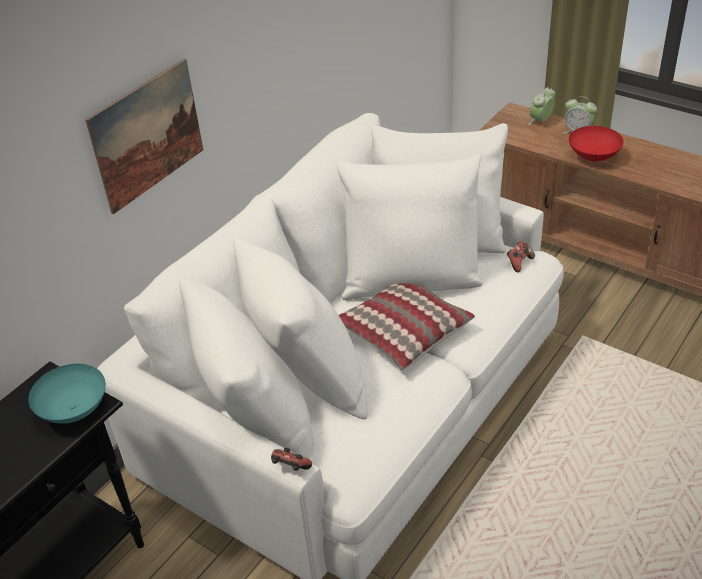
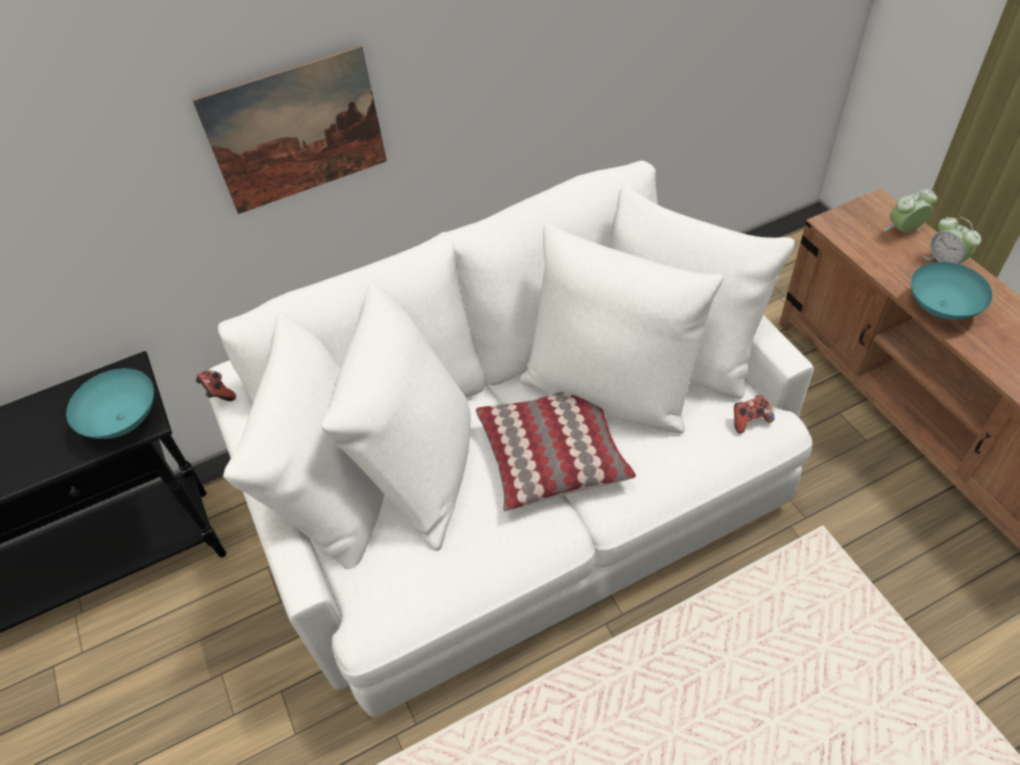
camera: 30 degrees right, 10 degrees up
game controller [271,448,312,471] -> game controller moved to [196,371,236,401]
red bowl [569,126,624,161] -> turquoise bowl [911,262,992,320]

